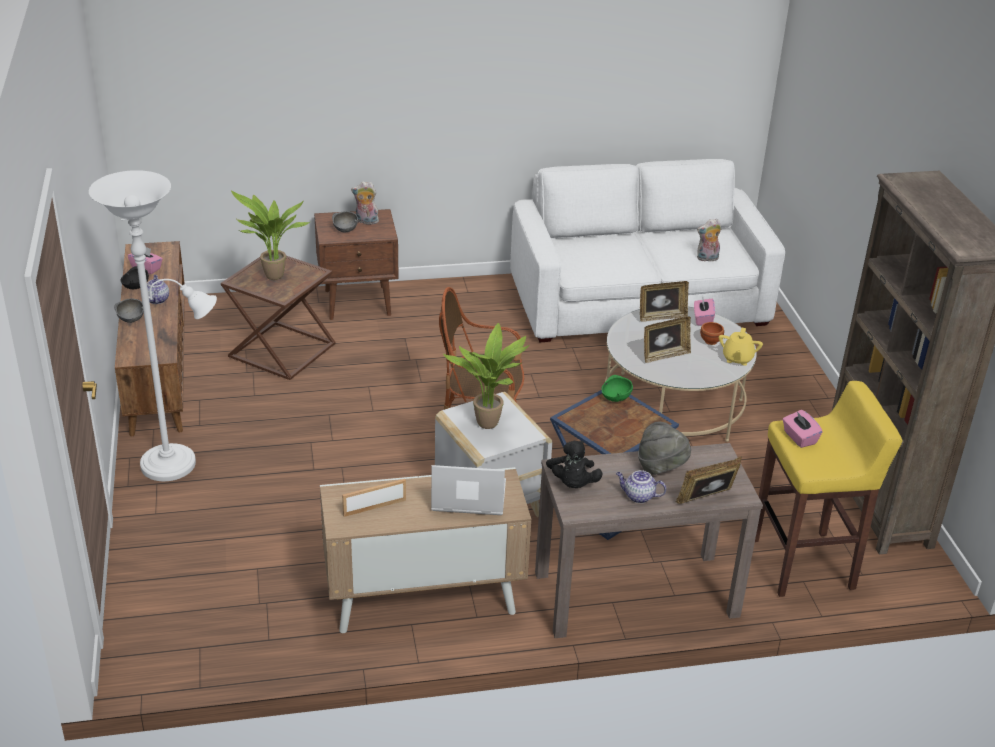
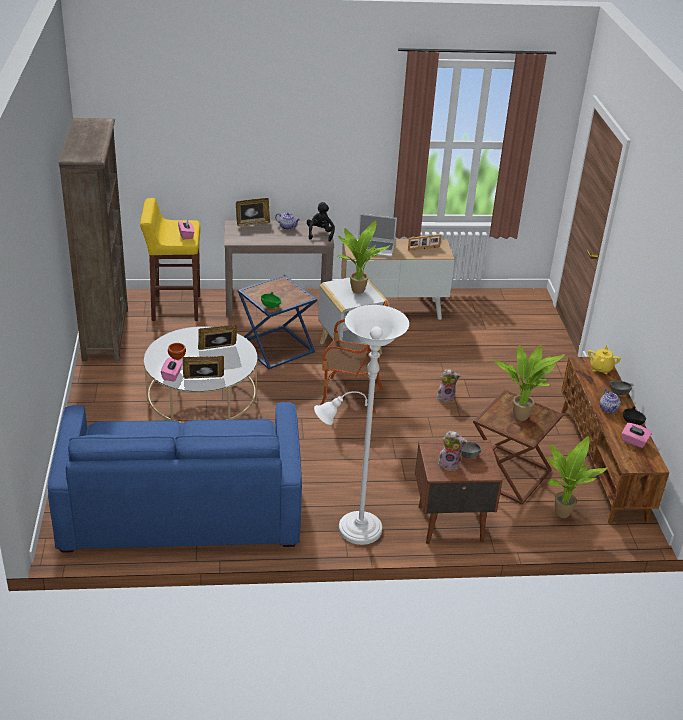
camera: 175 degrees left, 0 degrees up
white floor lamp [89,170,217,481] -> white floor lamp moved to [314,305,409,545]
white sofa [510,159,785,343] -> blue sofa [48,402,302,553]
grey hat [638,422,691,475] -> none
plush toy [697,219,721,262] -> plush toy moved to [437,369,460,402]
yellow teapot [719,328,763,366] -> yellow teapot moved to [588,345,621,374]
none -> potted plant [547,436,607,518]

